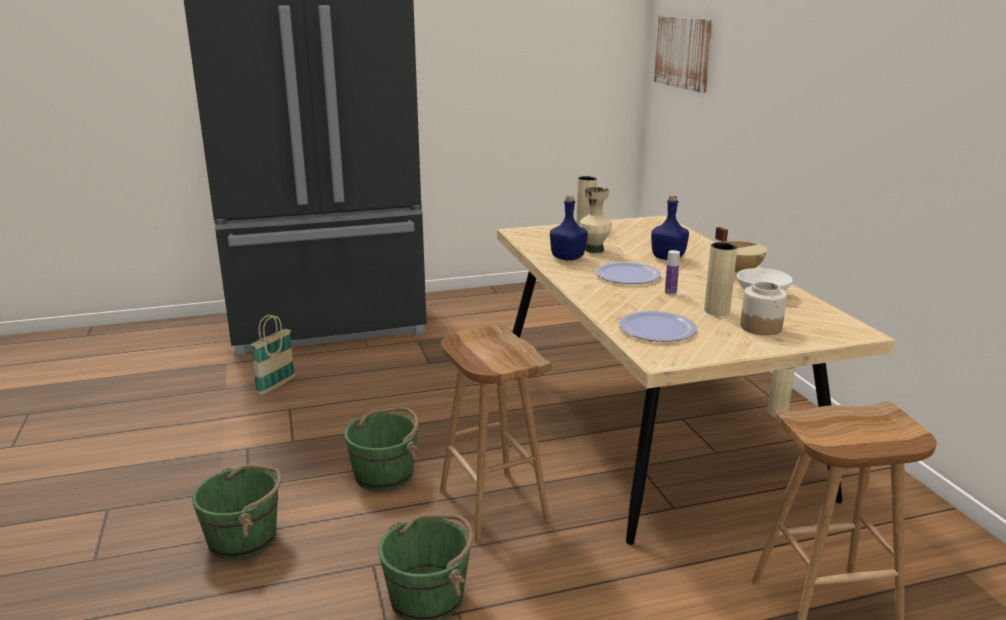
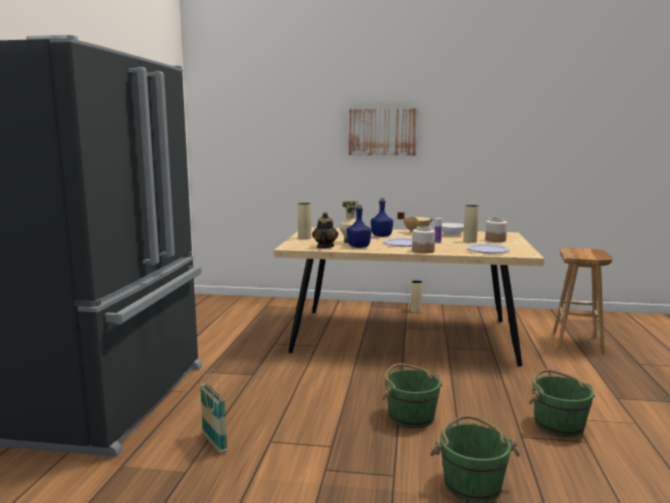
camera: 65 degrees left, 10 degrees down
brown stool [440,325,552,543] -> none
picture [654,16,713,93] -> picture moved to [348,108,418,156]
none -> teapot [312,212,339,248]
none -> jar [412,226,435,253]

